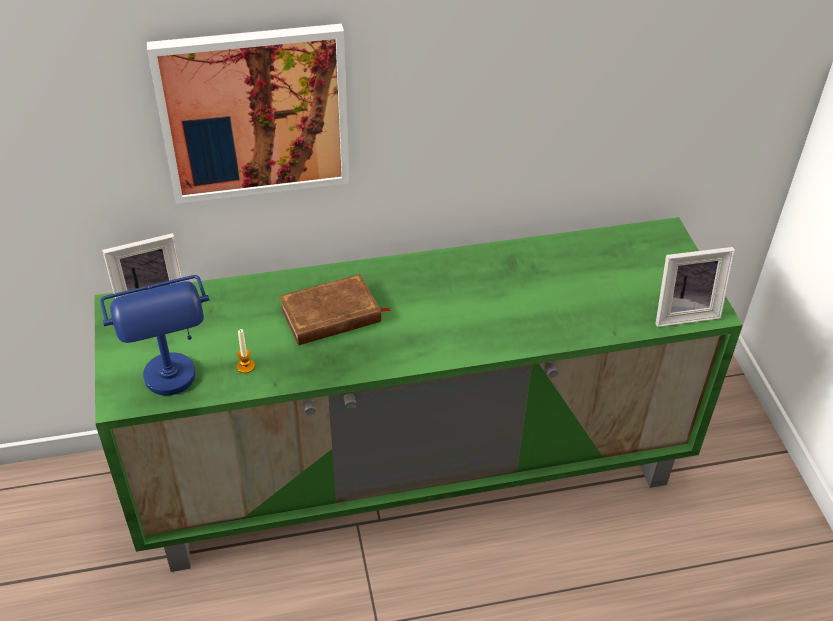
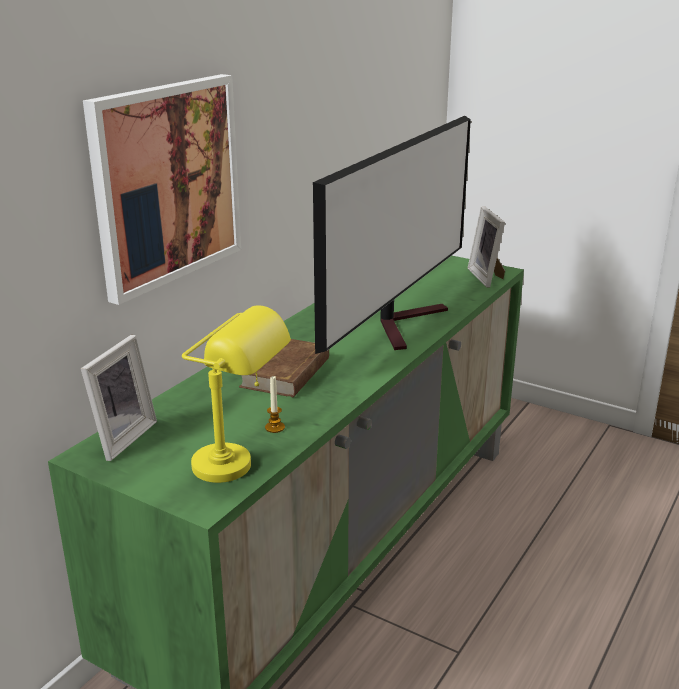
camera: 45 degrees left, 20 degrees down
blue table lamp [100,275,209,396] -> yellow table lamp [182,305,291,483]
picture frame [655,247,735,327] -> picture frame turned 135 degrees clockwise [468,206,505,288]
none -> television [313,116,471,354]

